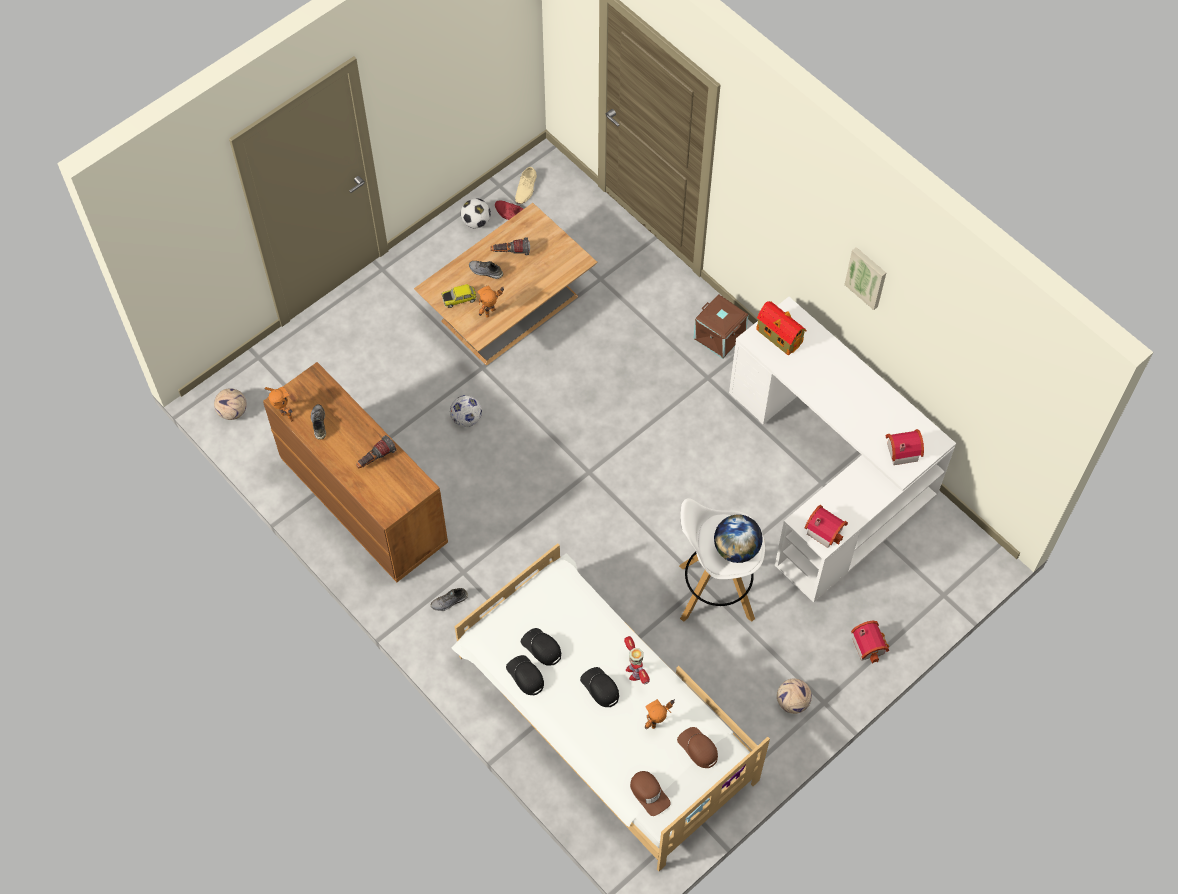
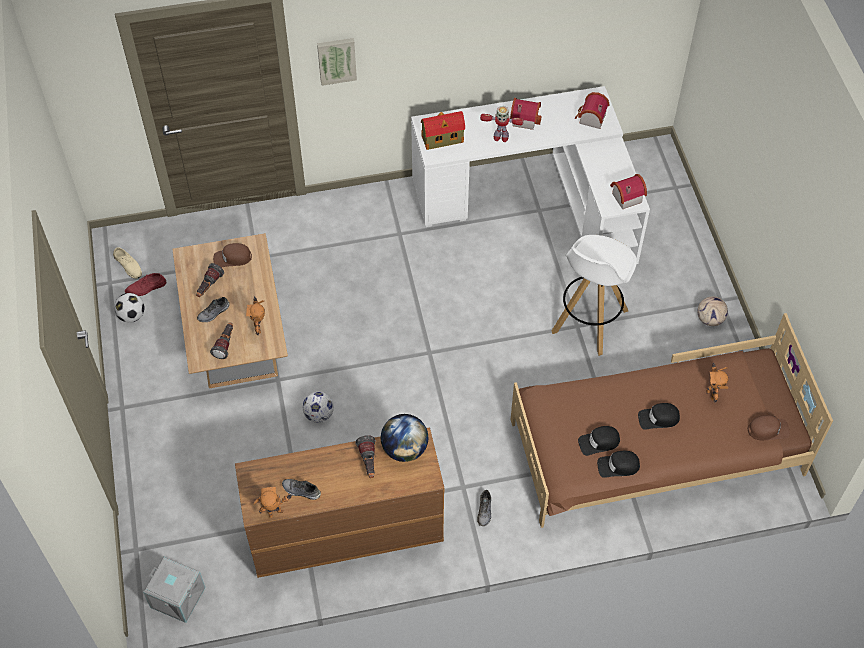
camera: 60 degrees left, 5 degrees down
football [214,388,247,420] -> grey storage box [143,556,206,623]
toy car [441,284,477,308] -> flashlight [210,322,233,359]
white bed [451,543,770,871] -> brown bed [510,313,833,528]
toy robot [624,636,650,684] -> toy robot moved to [480,106,524,142]
brown cap [677,727,718,768] -> brown cap moved to [213,243,252,268]
brown storage box [693,294,749,359] -> none
globe [714,515,763,563] -> globe moved to [381,414,429,462]
picture [844,247,886,310] -> picture moved to [317,38,357,86]
toy house [851,621,889,664] -> toy house moved to [510,98,541,130]

